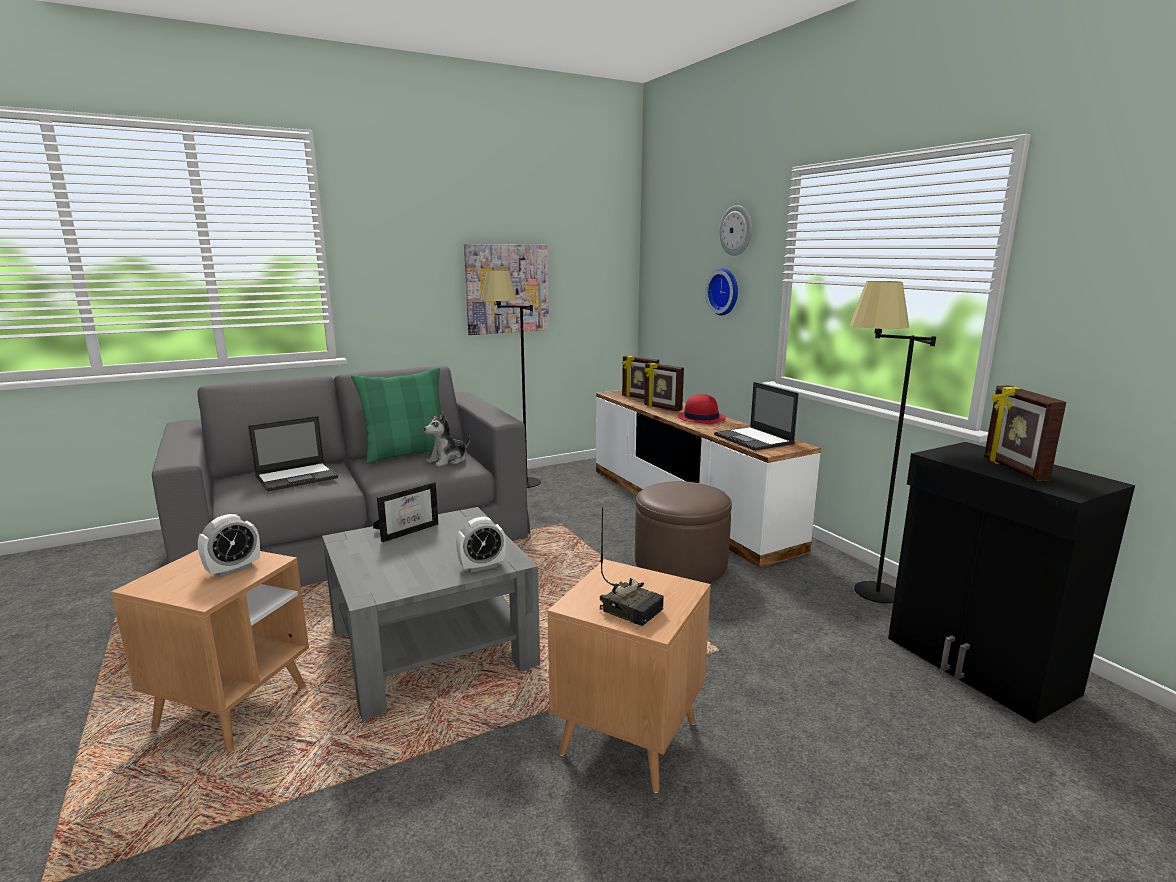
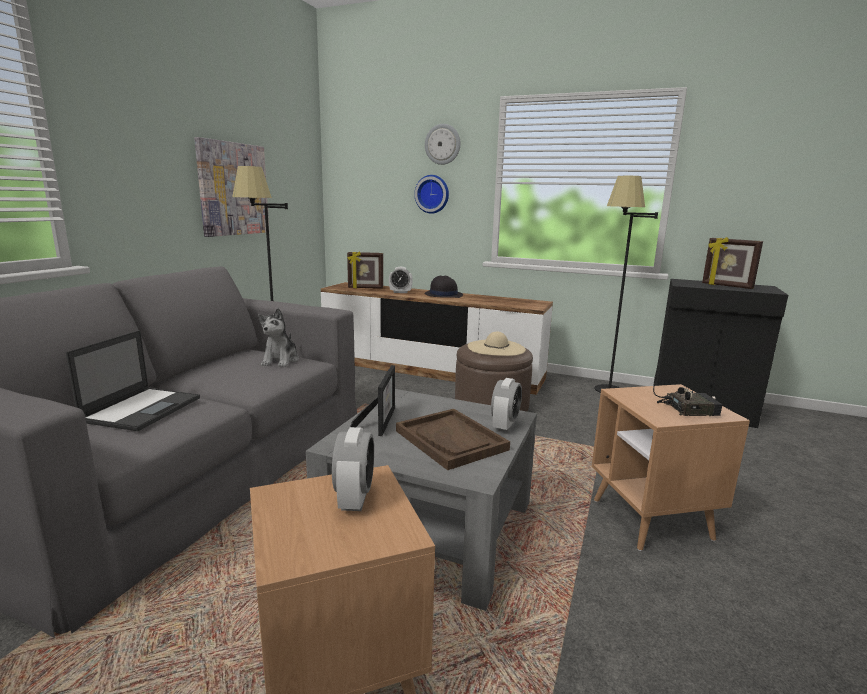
camera: 40 degrees left, 0 degrees up
green pillow [351,367,441,464] -> none
picture frame [644,363,684,412] -> alarm clock [389,267,413,293]
red hat [677,394,726,424] -> black hat [425,275,463,298]
laptop [714,382,799,451] -> none
none -> brown tray [396,409,510,470]
none -> beige hat [468,331,526,356]

